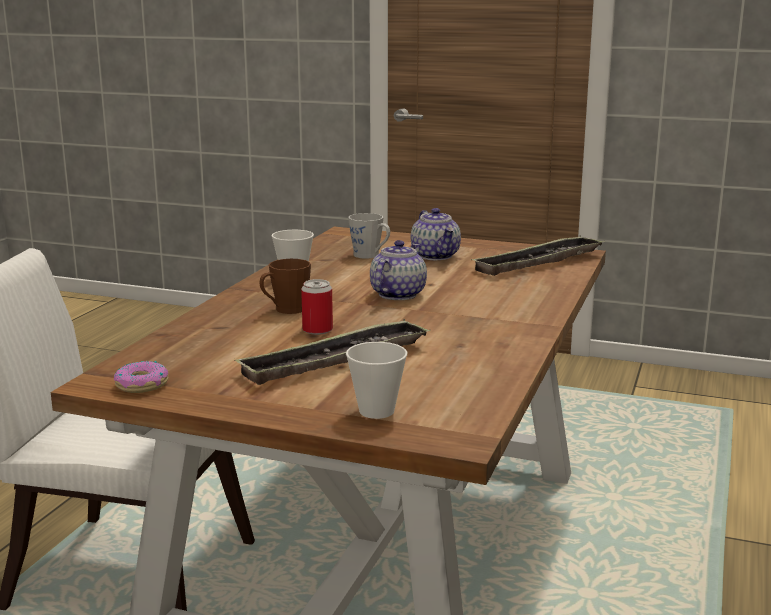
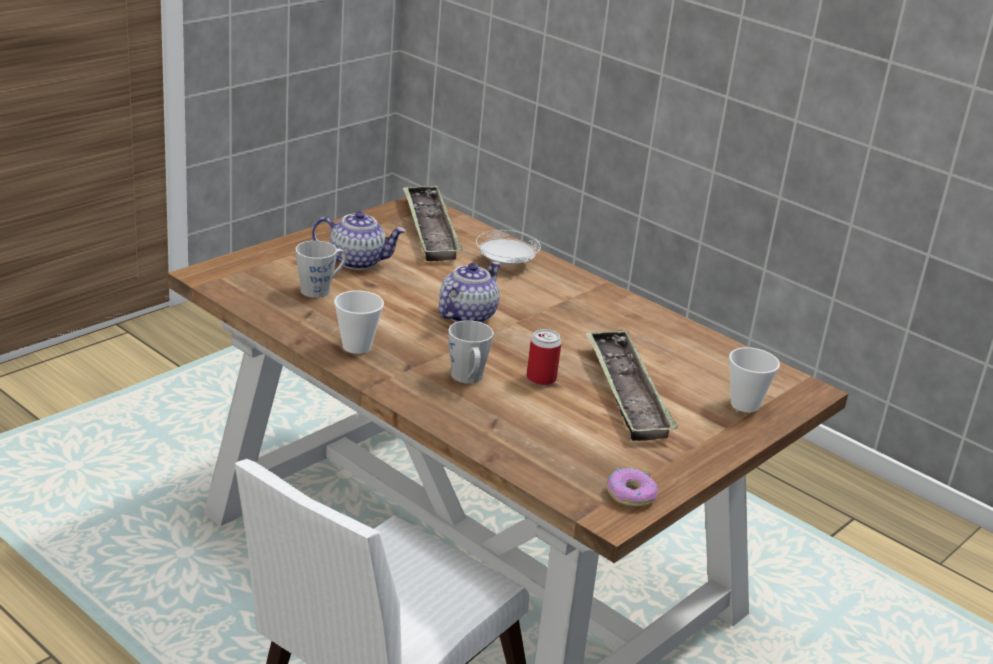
camera: 70 degrees left, 10 degrees up
brown mug [259,259,311,314] -> grey mug [448,320,494,384]
teapot [370,240,427,300] -> teapot turned 75 degrees clockwise [439,262,501,323]
none -> white plate [476,230,541,264]

